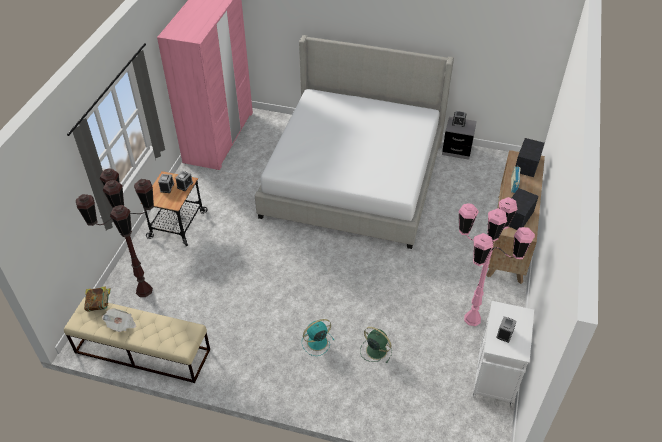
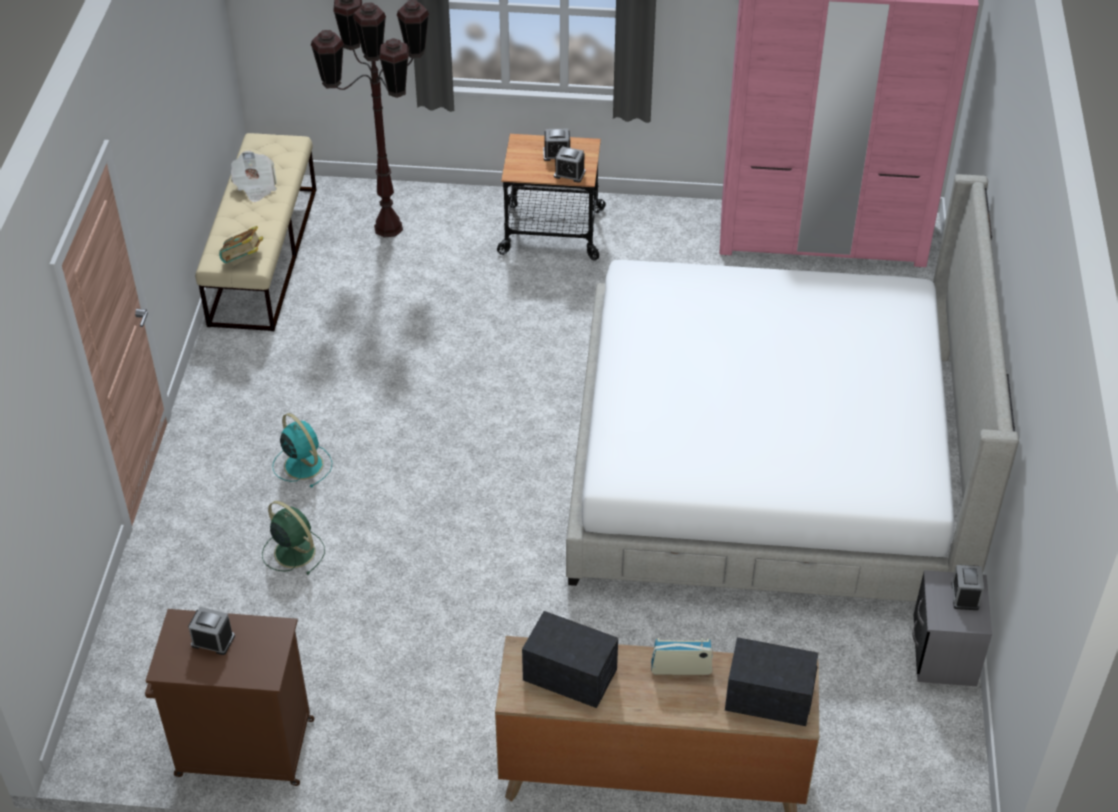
camera: 80 degrees right, 0 degrees up
book [84,287,111,312] -> book moved to [219,226,263,263]
green fan [360,327,392,363] -> green fan turned 75 degrees counterclockwise [262,501,325,575]
pink floor lamp [458,197,535,326] -> none
white cabinet [473,301,534,407] -> brown cabinet [145,609,314,786]

